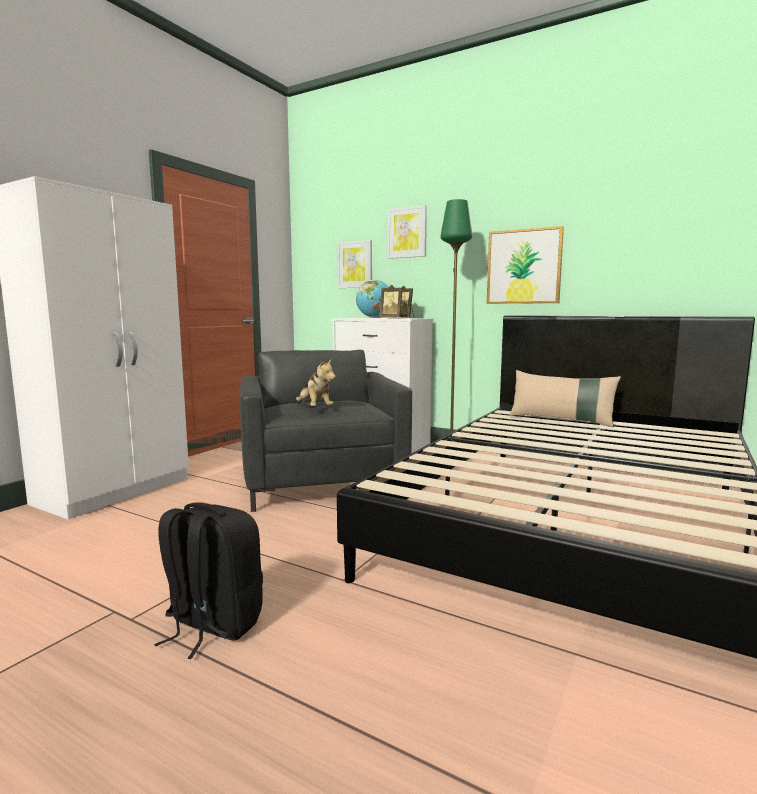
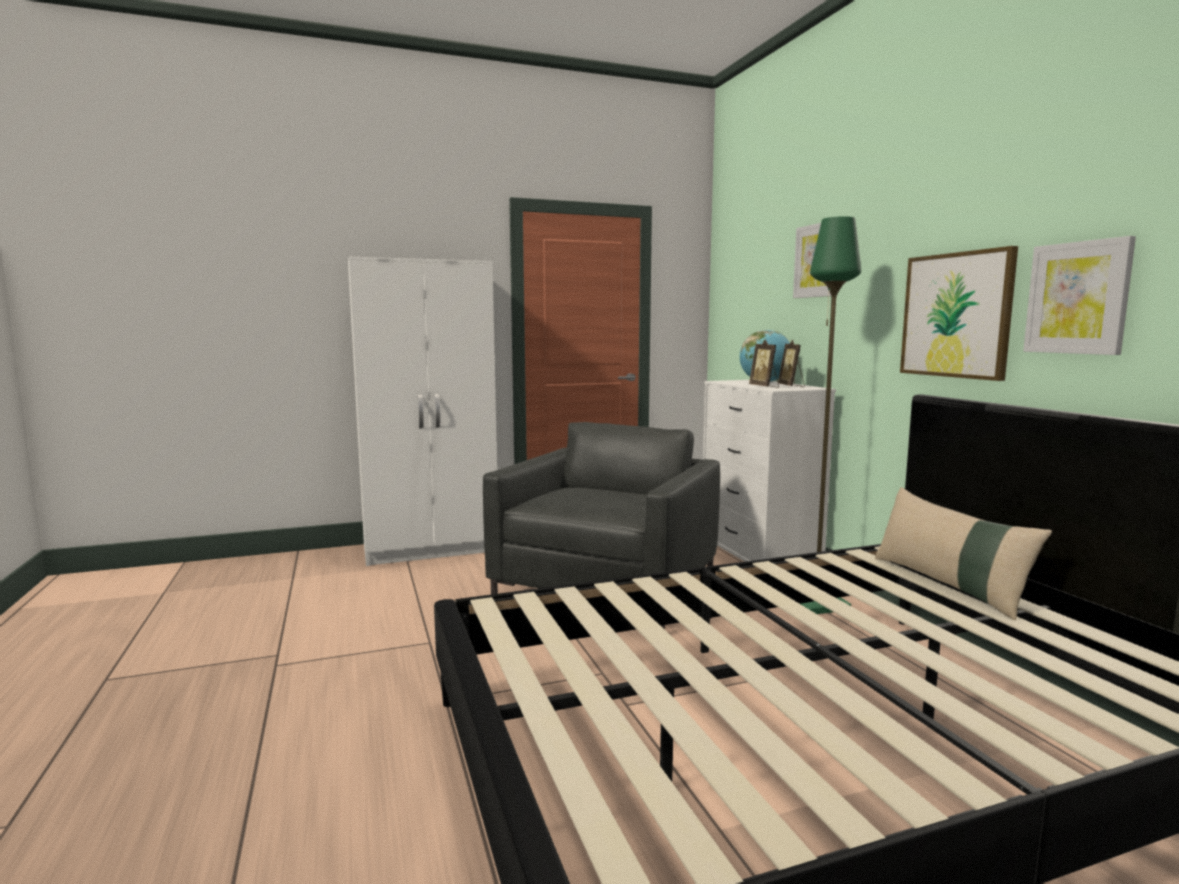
camera: 40 degrees right, 0 degrees up
black backpack [154,502,263,659] -> none
plush toy [296,359,336,406] -> none
picture [337,240,372,288] -> picture moved to [1023,236,1136,355]

